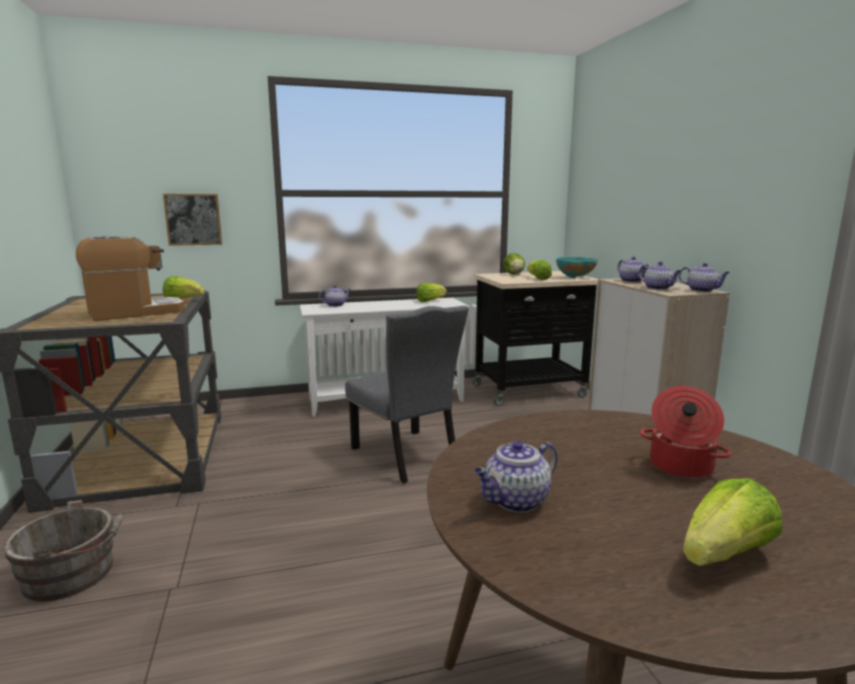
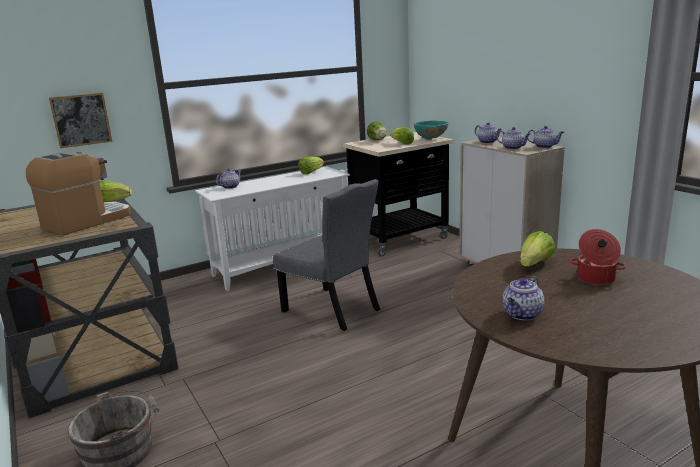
camera: 15 degrees left, 5 degrees up
lettuce [683,478,782,566] -> lettuce moved to [520,231,555,267]

